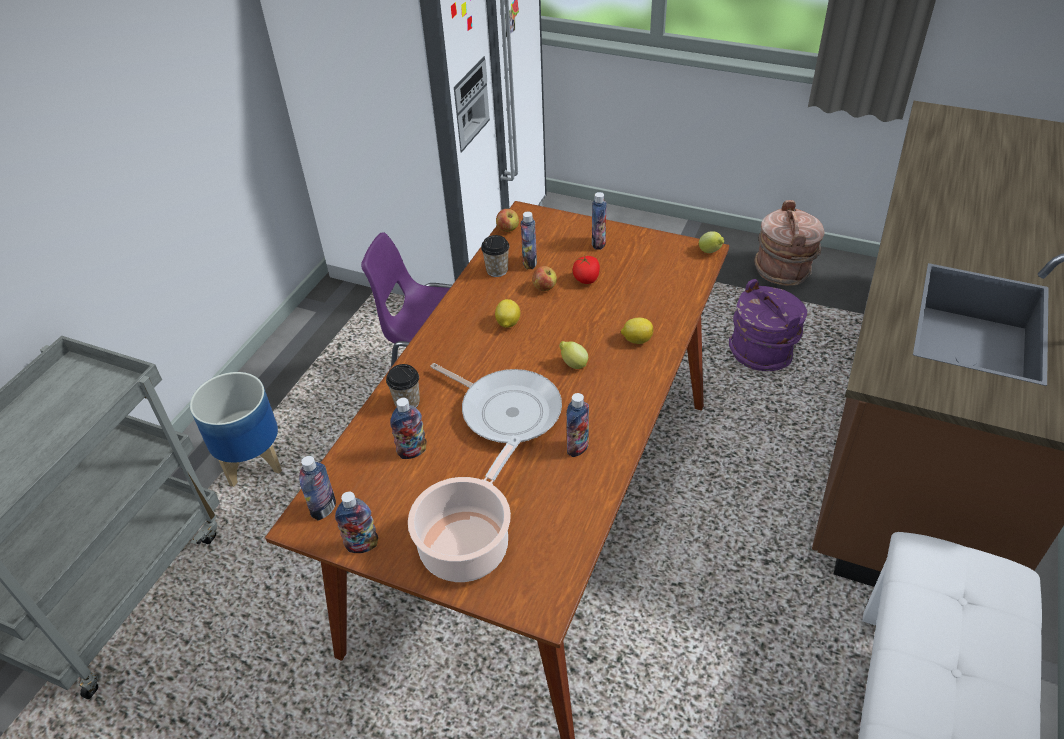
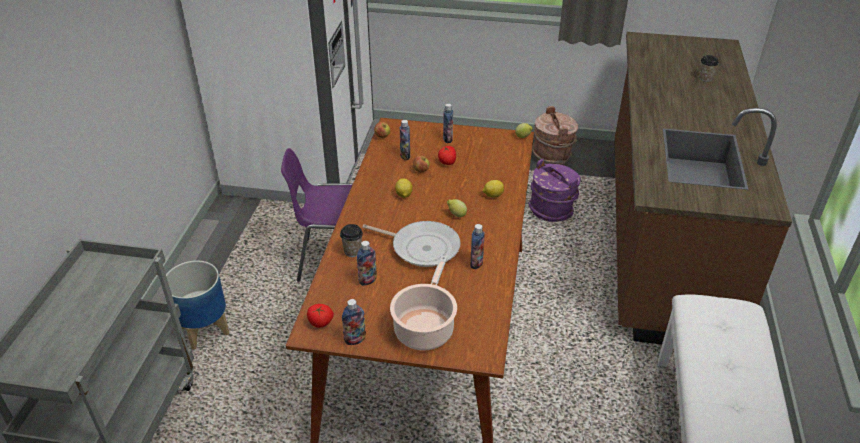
camera: 15 degrees left, 5 degrees down
bottle [299,456,336,521] -> tomato [307,304,334,328]
cup [481,235,509,277] -> cup moved to [699,55,719,82]

